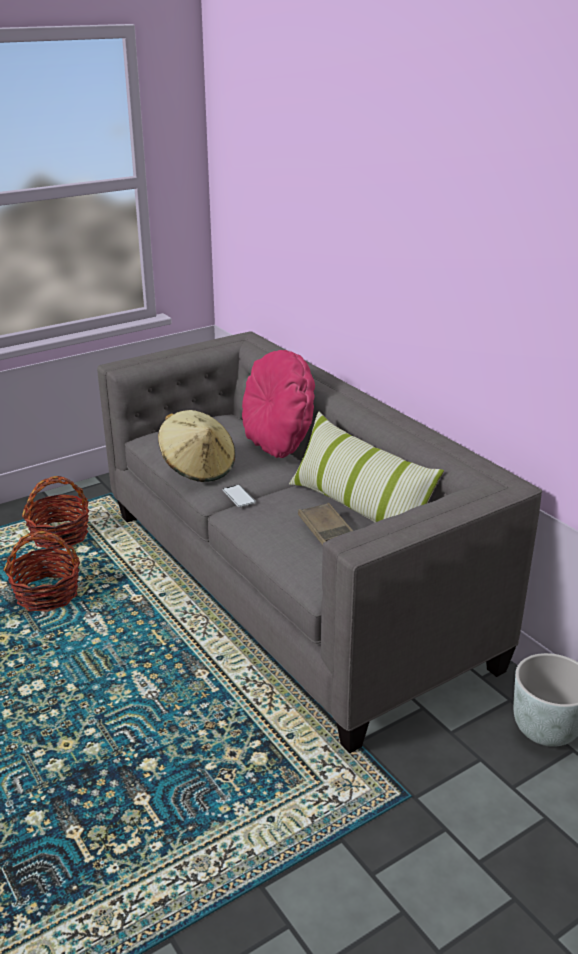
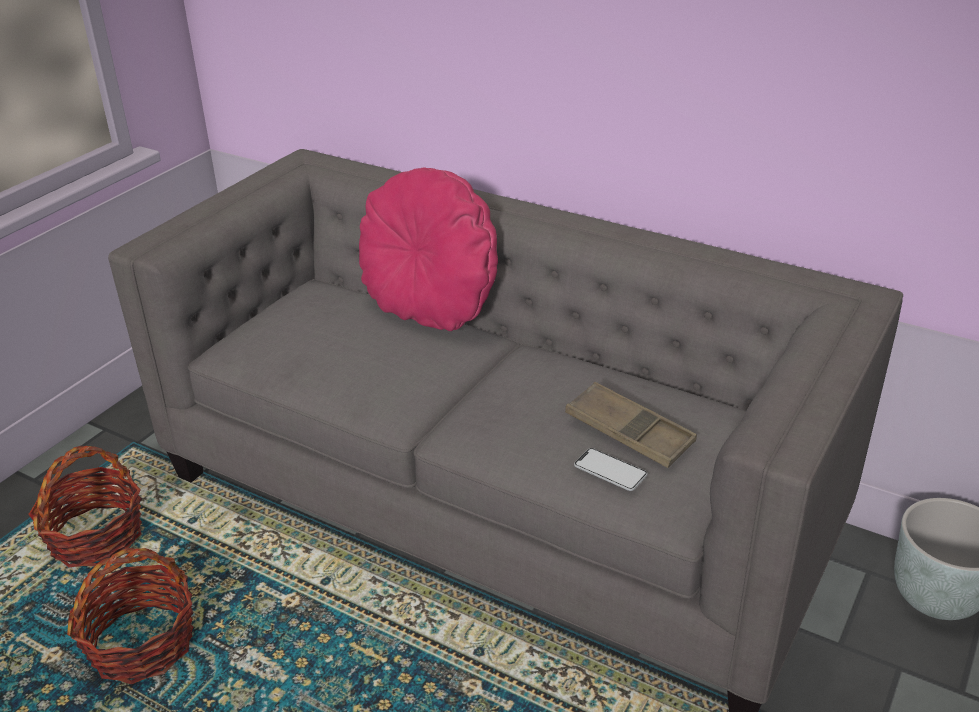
camera: 25 degrees left, 5 degrees up
beige hat [158,410,235,482] -> none
phone [222,484,256,507] -> phone moved to [574,448,648,491]
pillow [289,412,444,522] -> none

